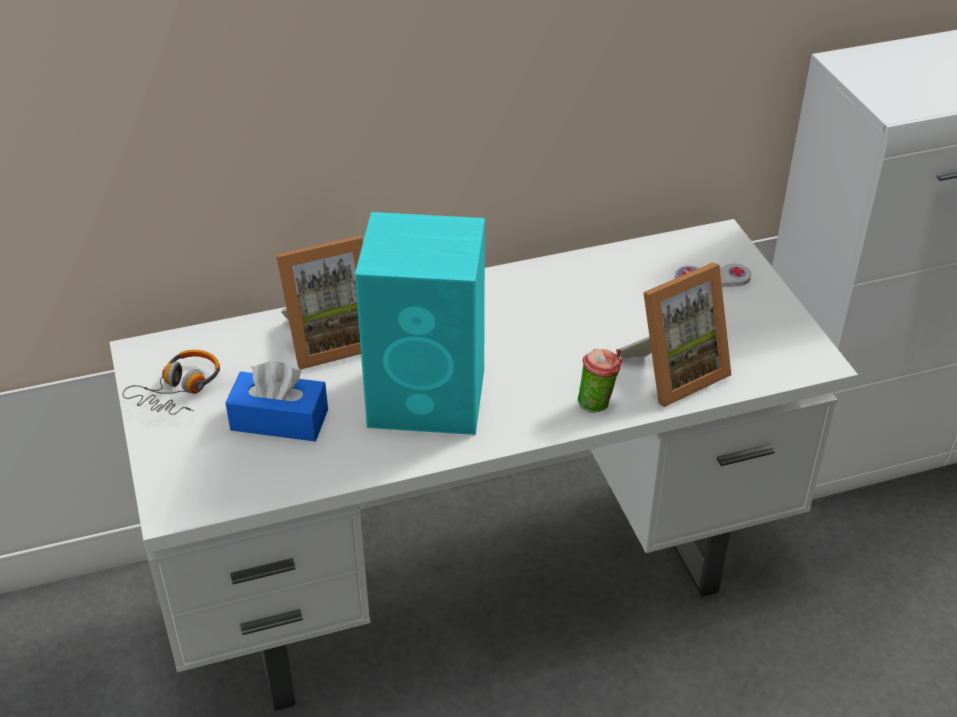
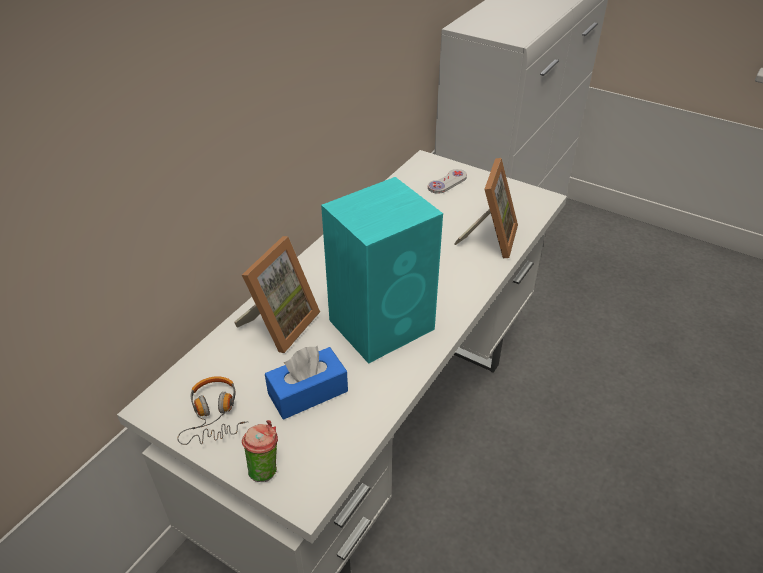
camera: 40 degrees left, 0 degrees up
cup [578,349,623,413] -> cup moved to [242,420,278,482]

